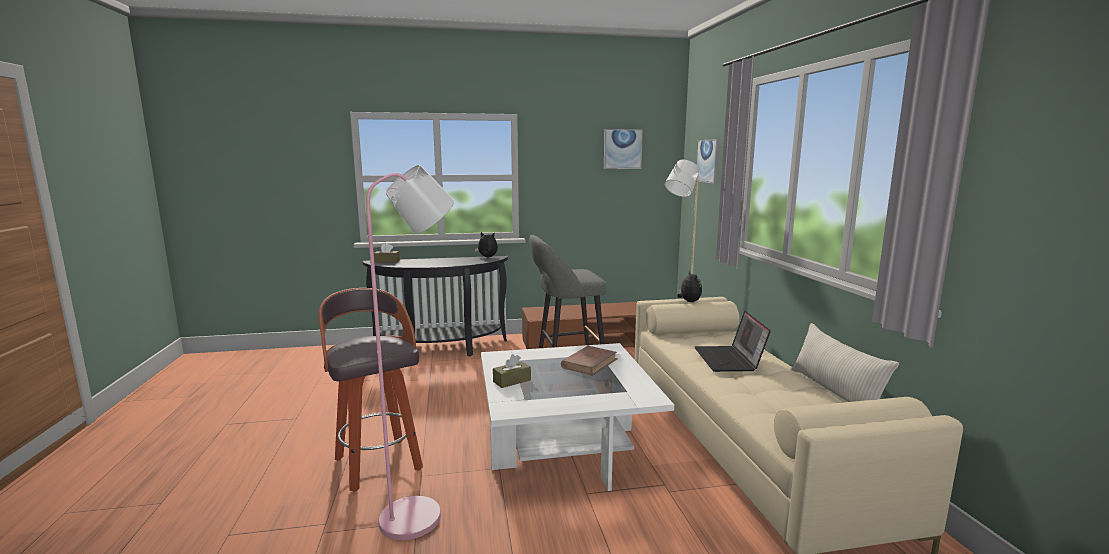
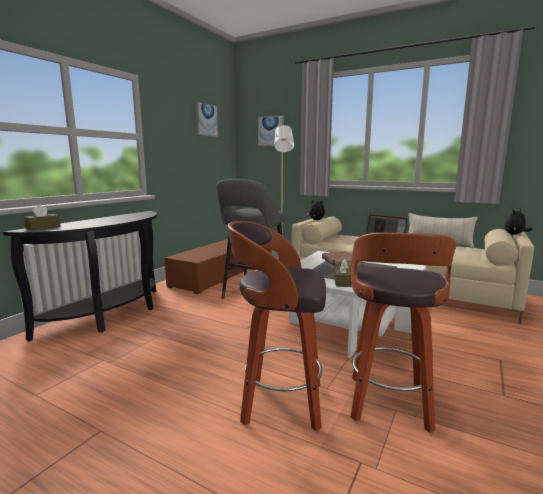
camera: 50 degrees left, 0 degrees up
pink floor lamp [366,165,454,540] -> stool [350,232,457,433]
plush toy [475,232,498,257] -> plush toy moved to [505,209,533,235]

